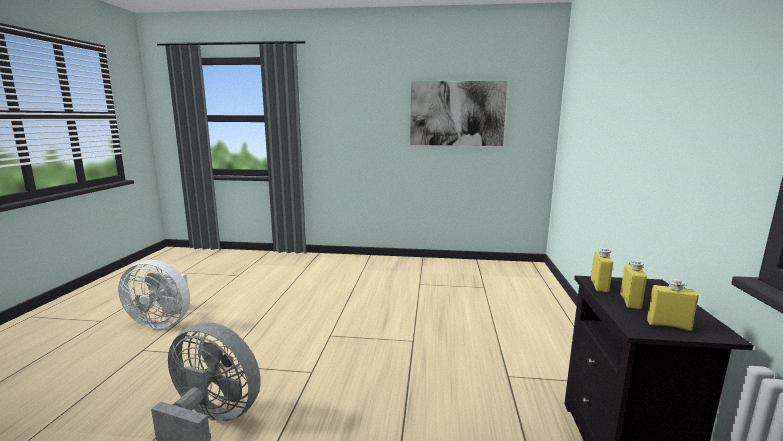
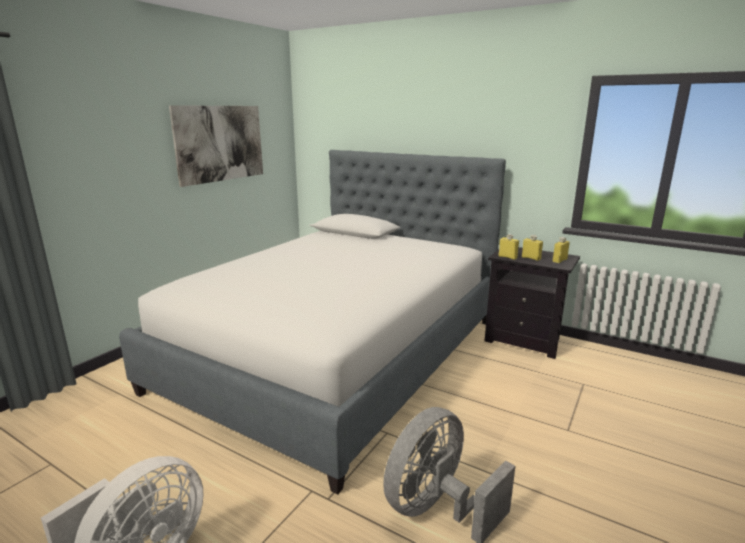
camera: 65 degrees left, 5 degrees up
none -> bed [119,150,506,494]

